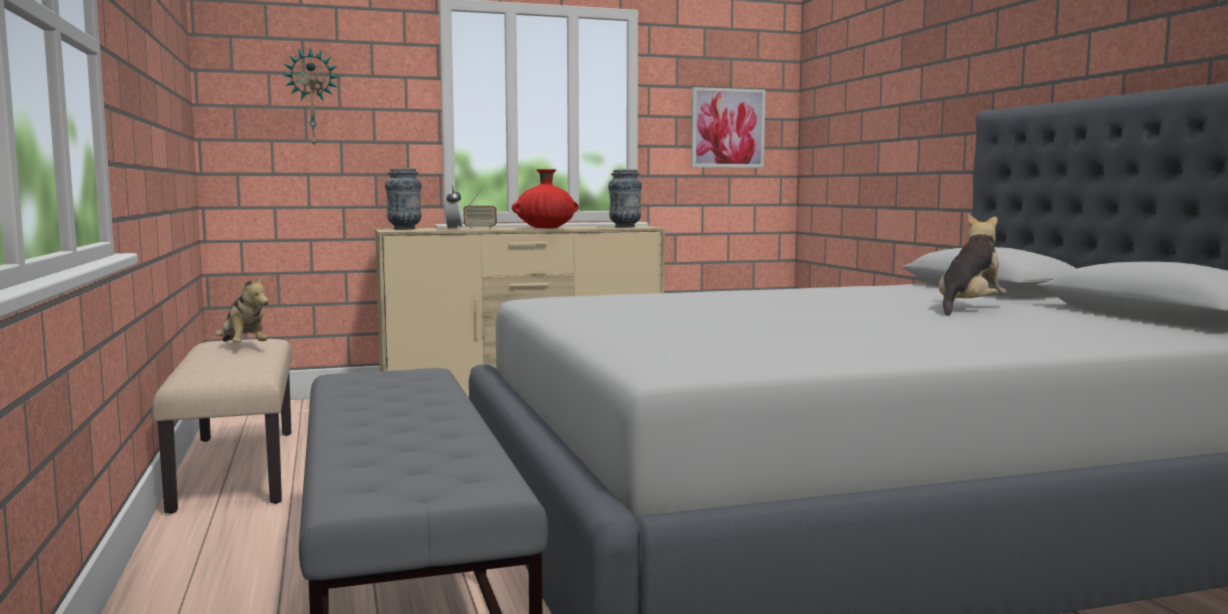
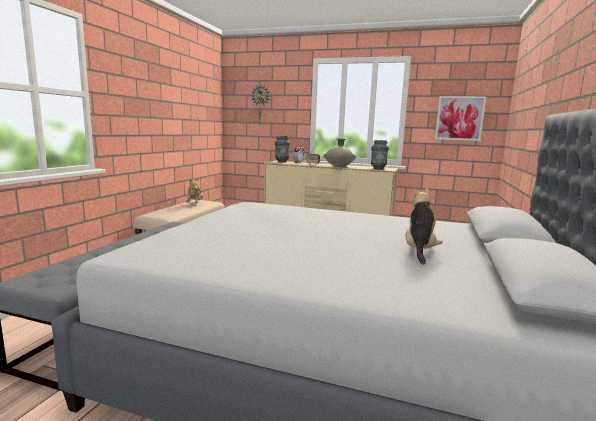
camera: 35 degrees right, 5 degrees up
red vase [512,169,579,228] -> beige vase [323,138,356,167]
plush toy [939,214,1007,316] -> plush toy turned 60 degrees counterclockwise [405,187,443,265]

